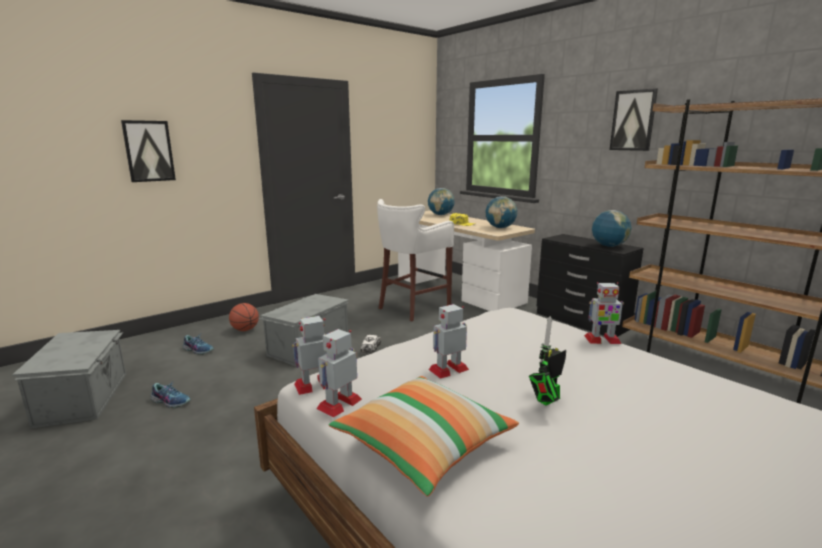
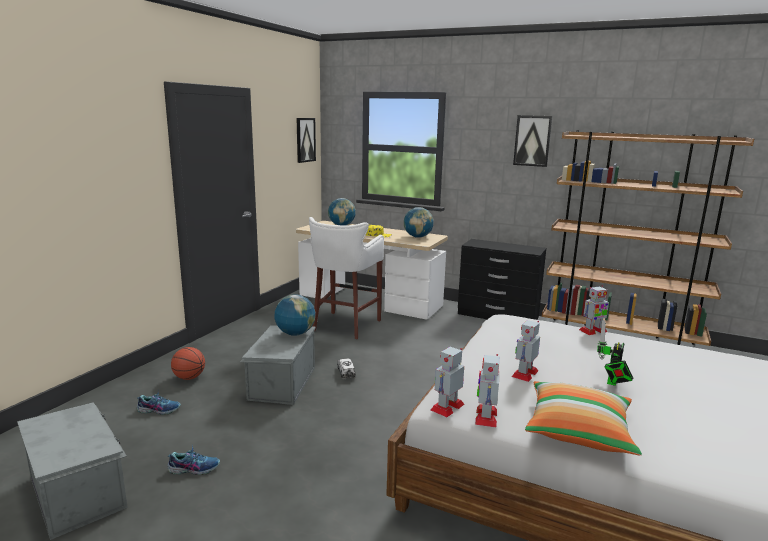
camera: 25 degrees left, 0 degrees up
picture [121,120,176,182] -> picture moved to [297,118,316,163]
globe [592,210,632,247] -> globe moved to [274,295,315,336]

